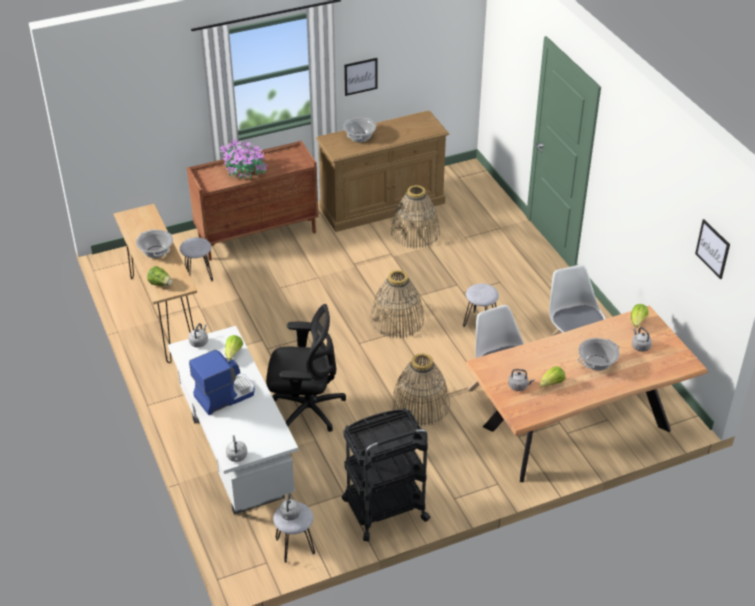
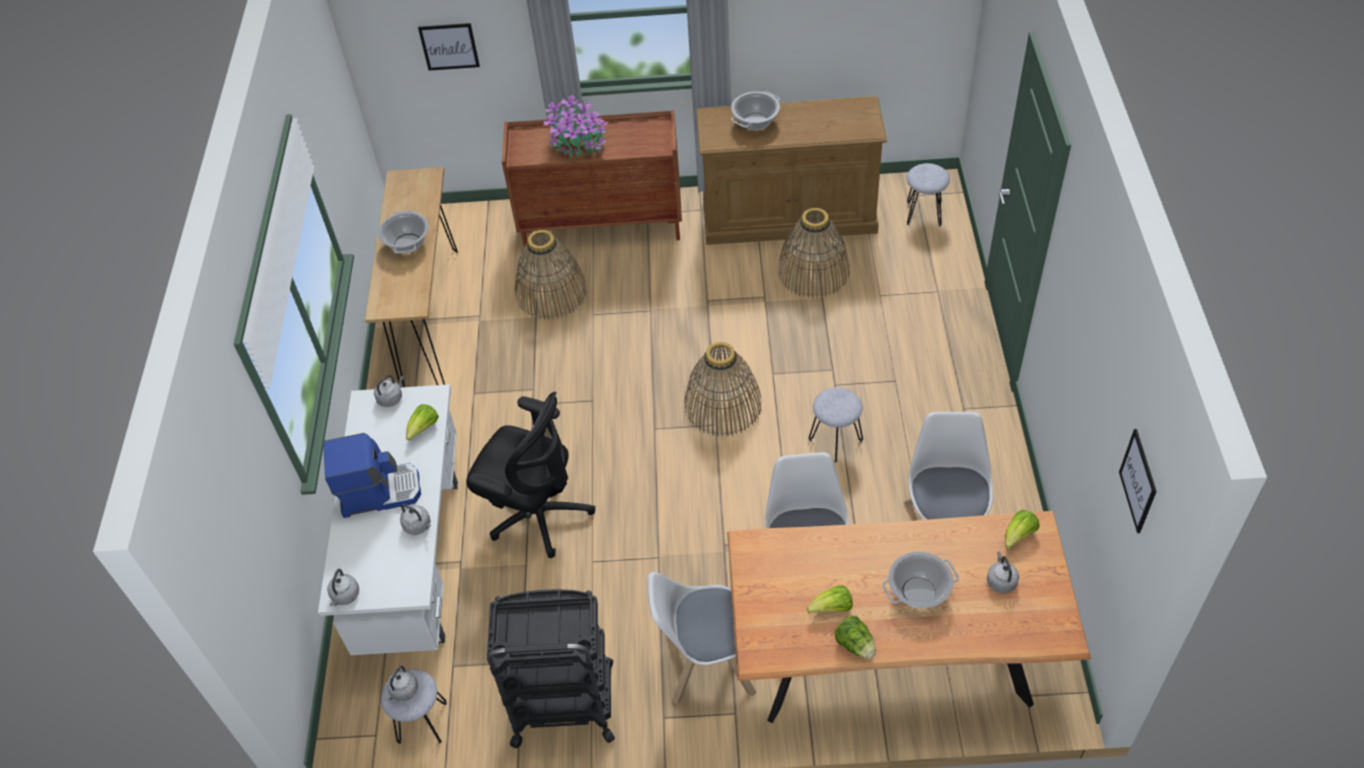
camera: 25 degrees right, 10 degrees up
lettuce [147,266,172,286] -> lettuce moved to [835,616,876,659]
grey stool [180,237,213,281] -> grey stool moved to [907,163,950,227]
picture [344,58,377,96] -> picture moved to [418,23,480,71]
basket [392,353,450,426] -> basket moved to [515,230,587,320]
grey kettle [508,369,534,391] -> grey kettle moved to [400,504,431,535]
none -> chair [648,572,757,705]

